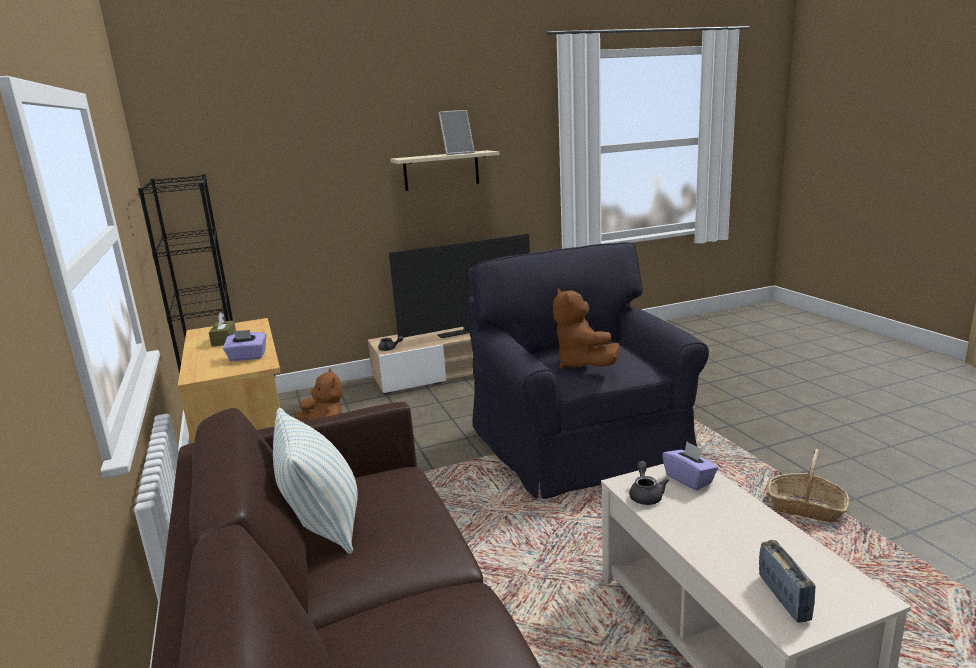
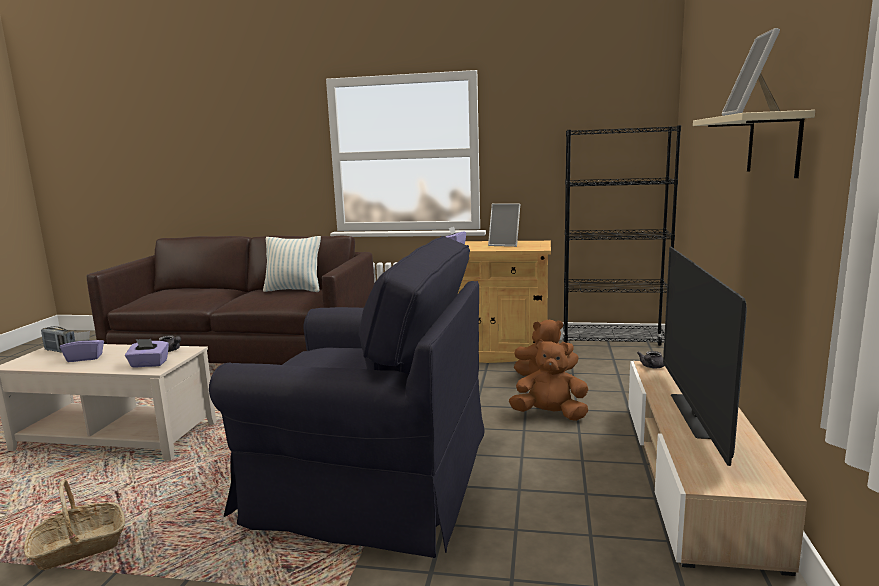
camera: 120 degrees right, 5 degrees down
brown tissue box [209,312,236,347] -> picture frame [488,204,520,247]
brown plush toy [553,288,620,369] -> brown plush toy moved to [509,339,588,421]
none -> purple tissue box [60,331,104,362]

